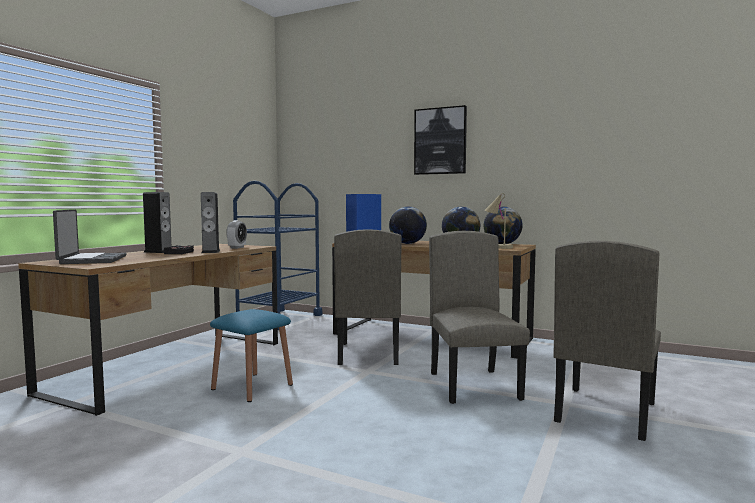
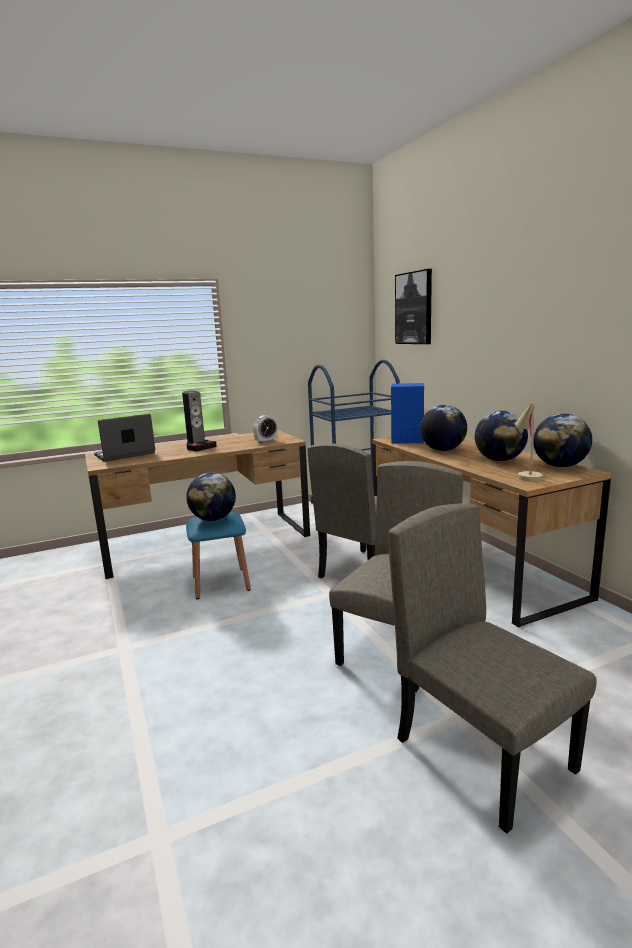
camera: 40 degrees right, 10 degrees up
laptop [53,210,127,264] -> laptop turned 150 degrees counterclockwise [94,414,155,462]
speaker [201,192,220,253] -> none
picture [414,105,467,175] -> picture moved to [395,269,432,344]
beige chair [553,241,661,441] -> beige chair turned 75 degrees clockwise [388,503,597,834]
none -> globe [186,473,236,521]

